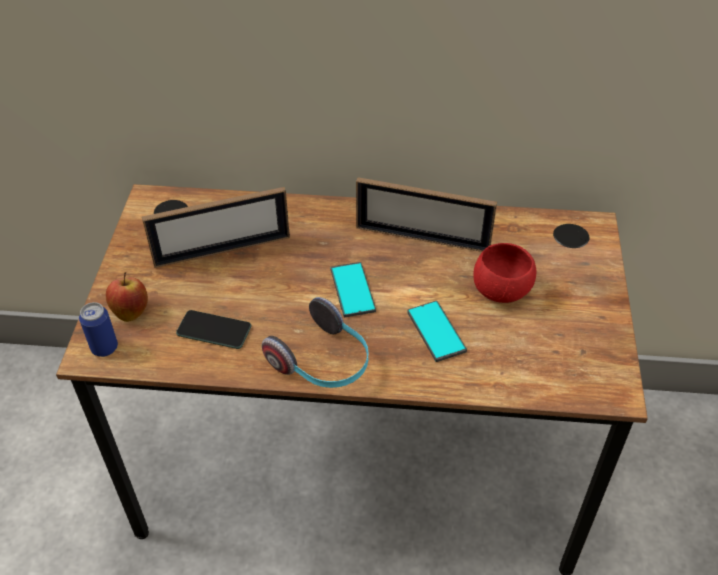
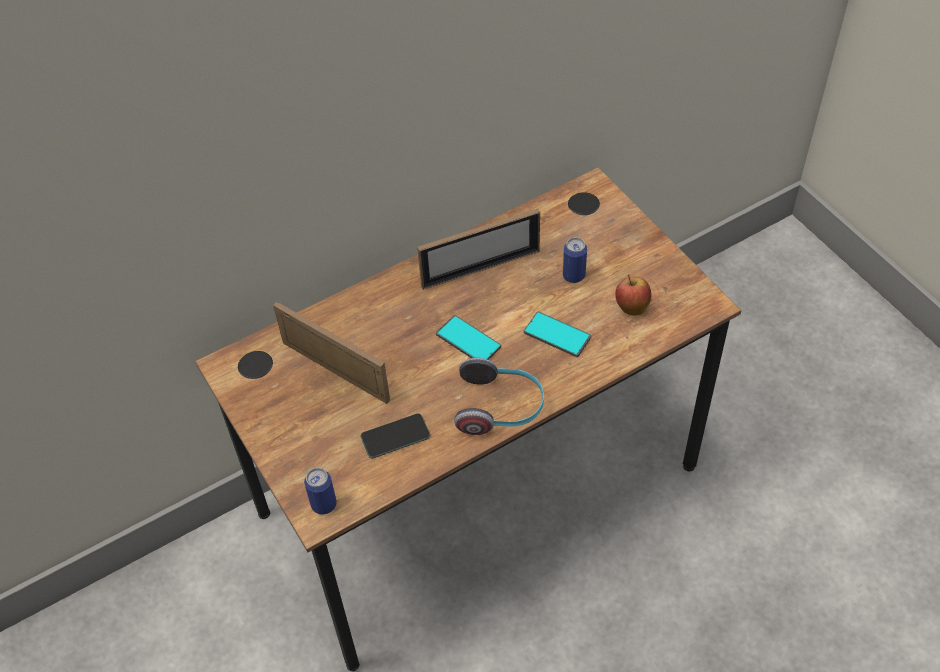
camera: 35 degrees left, 5 degrees up
apple [106,272,148,322] -> apple moved to [615,274,651,316]
picture frame [142,187,290,268] -> picture frame turned 90 degrees counterclockwise [273,302,390,404]
red bowl [473,243,537,303] -> can [563,237,587,283]

